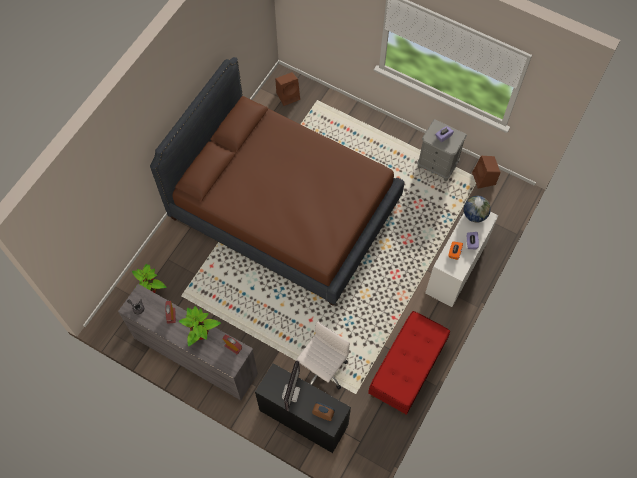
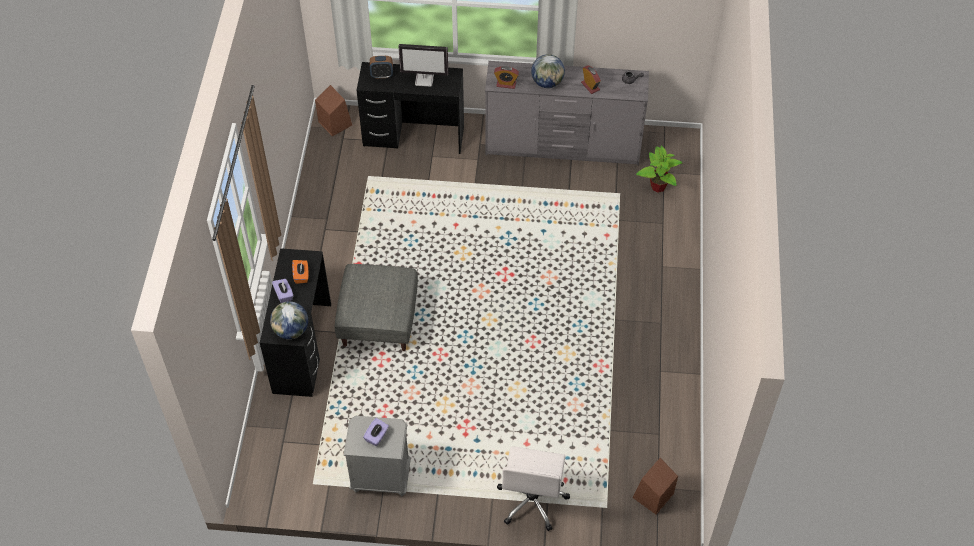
camera: 155 degrees right, 10 degrees down
brown bed [150,57,404,306] -> none
potted plant [179,306,221,346] -> globe [531,54,565,88]
monitor [282,361,300,411] -> monitor turned 75 degrees counterclockwise [399,44,449,87]
white office chair [296,321,350,389] -> white office chair moved to [497,447,570,531]
red bench [368,311,450,415] -> none
white desk [425,211,499,307] -> black desk [260,248,331,397]
brown speaker [472,156,500,189] -> brown speaker moved to [315,85,352,136]
none -> grey ottoman [335,264,418,351]

